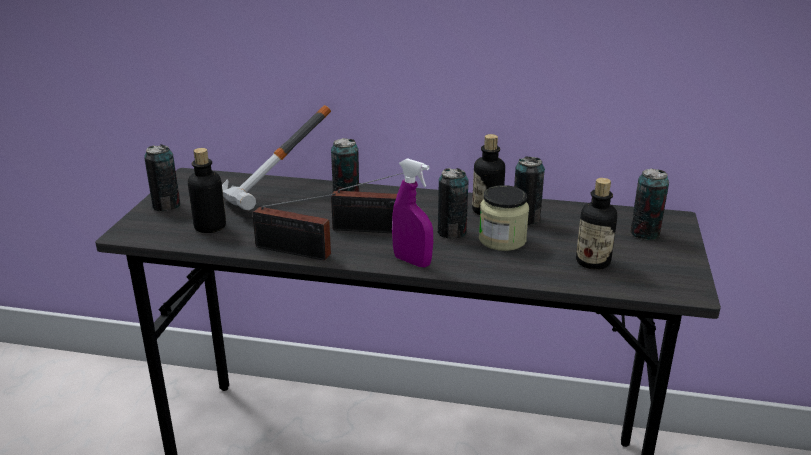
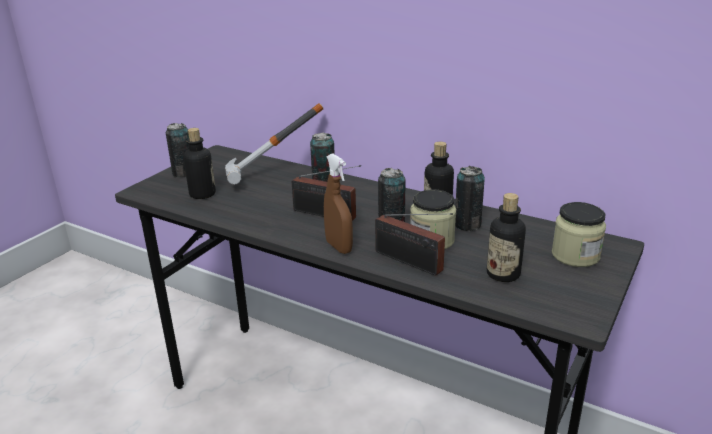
camera: 20 degrees right, 0 degrees up
radio [252,194,336,261] -> radio moved to [375,213,453,276]
purple spray bottle [392,158,433,267] -> brown spray bottle [324,153,353,254]
can [630,168,669,240] -> jar [552,202,606,267]

